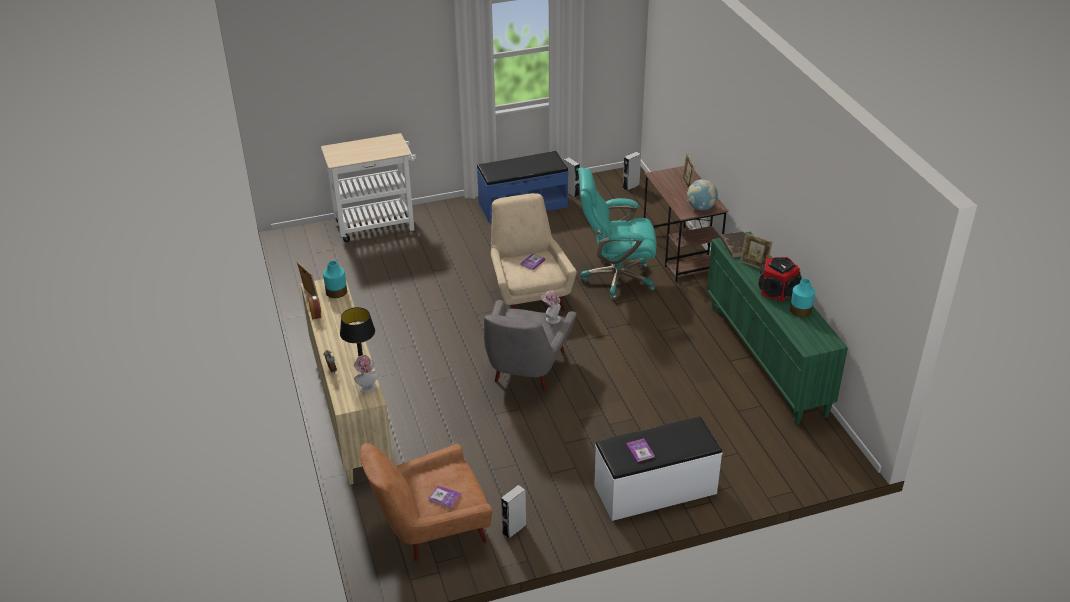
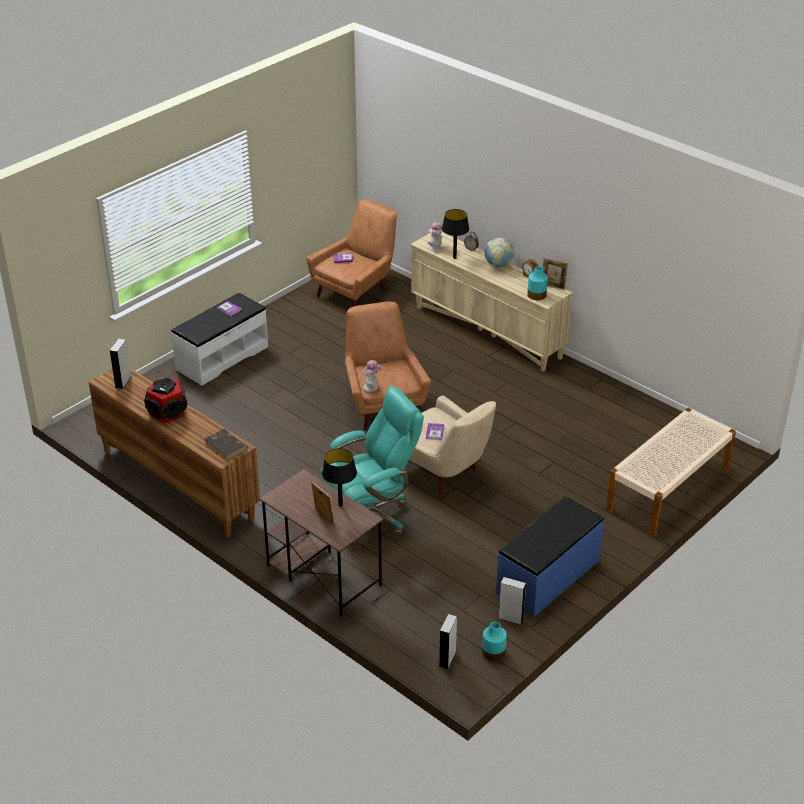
camera: 150 degrees right, 0 degrees up
white cart [321,133,416,242] -> beige bench [606,408,736,536]
grey armchair [484,300,577,391] -> brown armchair [345,302,431,430]
grey speaker [501,485,526,539] -> grey speaker moved to [110,339,132,389]
globe [687,179,718,210] -> globe moved to [485,238,514,268]
green dresser [707,232,848,425] -> brown dresser [89,368,260,537]
picture frame [741,233,772,269] -> none
turquoise vase [790,278,815,317] -> turquoise vase moved to [482,622,507,661]
none -> black table lamp [322,448,357,507]

